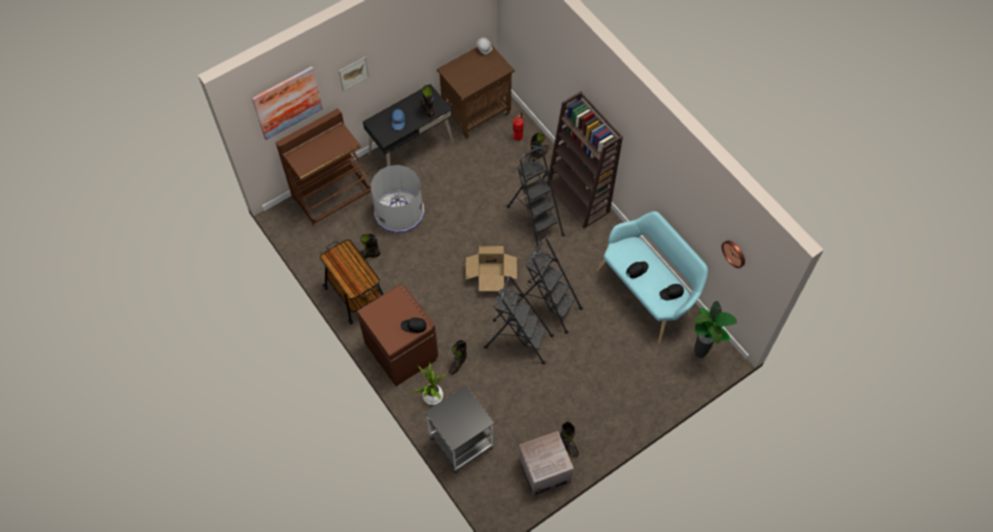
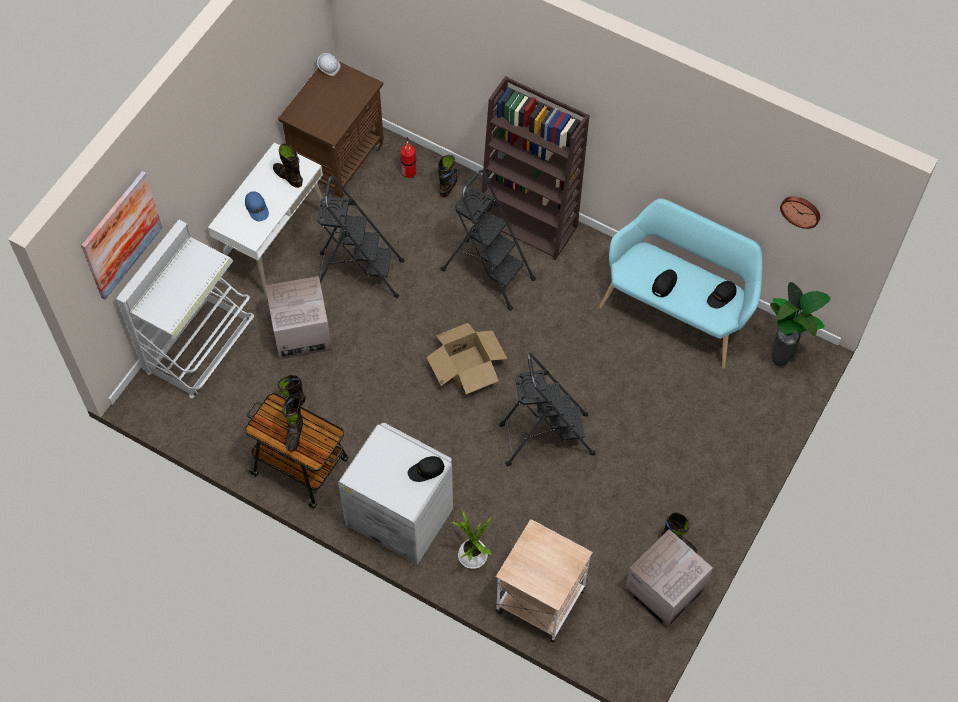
camera: 25 degrees left, 0 degrees up
brown shoe rack [275,108,371,226] -> white shoe rack [116,220,254,398]
picture [339,57,369,91] -> none
brown washing machine [357,285,438,386] -> white washing machine [338,423,453,565]
black desk [363,84,454,166] -> white desk [208,142,324,296]
grey trash can [371,165,424,233] -> cardboard box [266,276,332,360]
black cart [425,385,494,473] -> beige cart [496,519,593,643]
black boot [449,340,467,375] -> black boot moved to [282,395,303,452]
step ladder [517,238,583,334] -> step ladder moved to [317,176,405,298]

